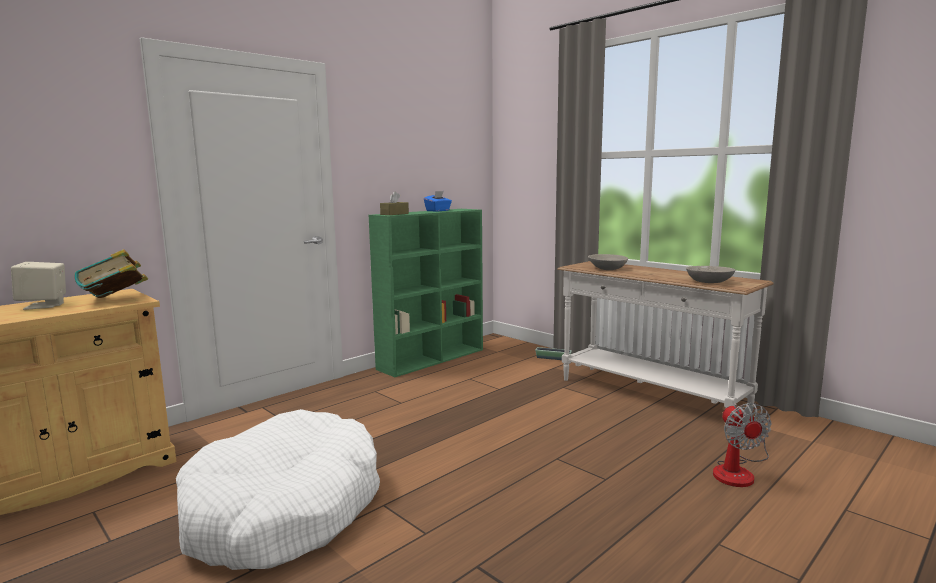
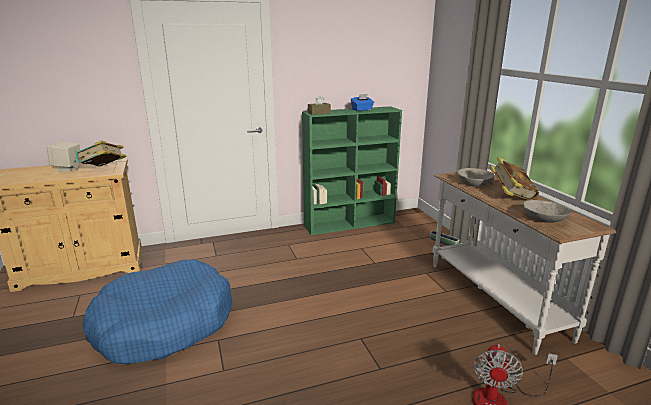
camera: 25 degrees right, 10 degrees up
white dog bed [176,409,380,570] -> blue dog bed [83,259,233,364]
none -> book [489,157,539,200]

